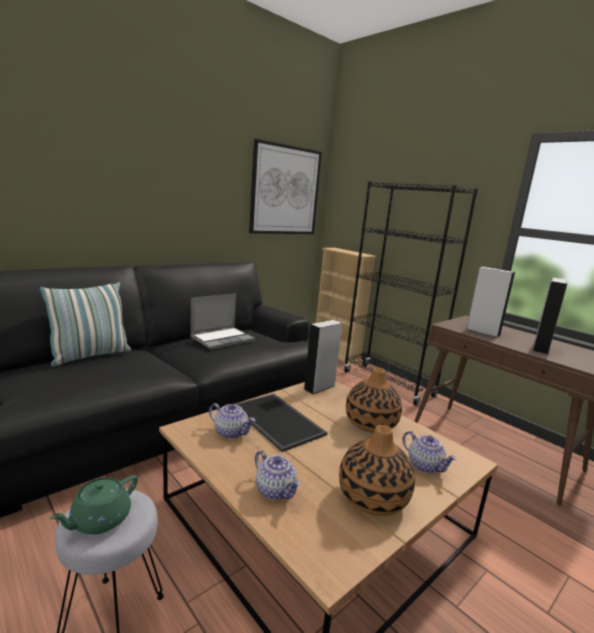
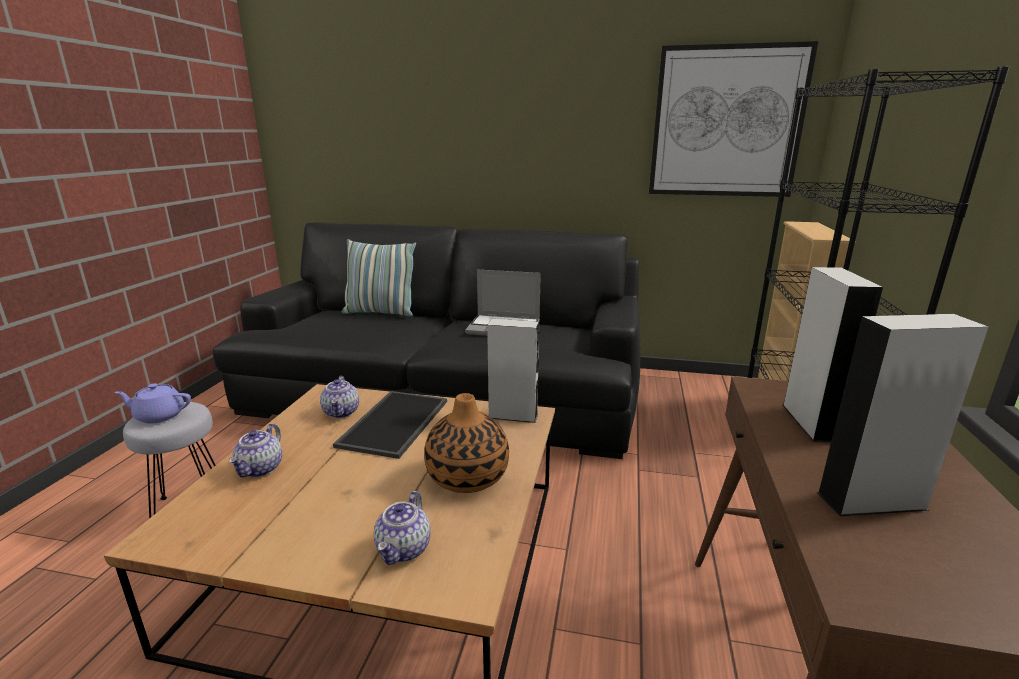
camera: 55 degrees right, 5 degrees up
green teapot [49,475,138,534] -> purple teapot [114,383,191,423]
vase [339,425,415,516] -> none

